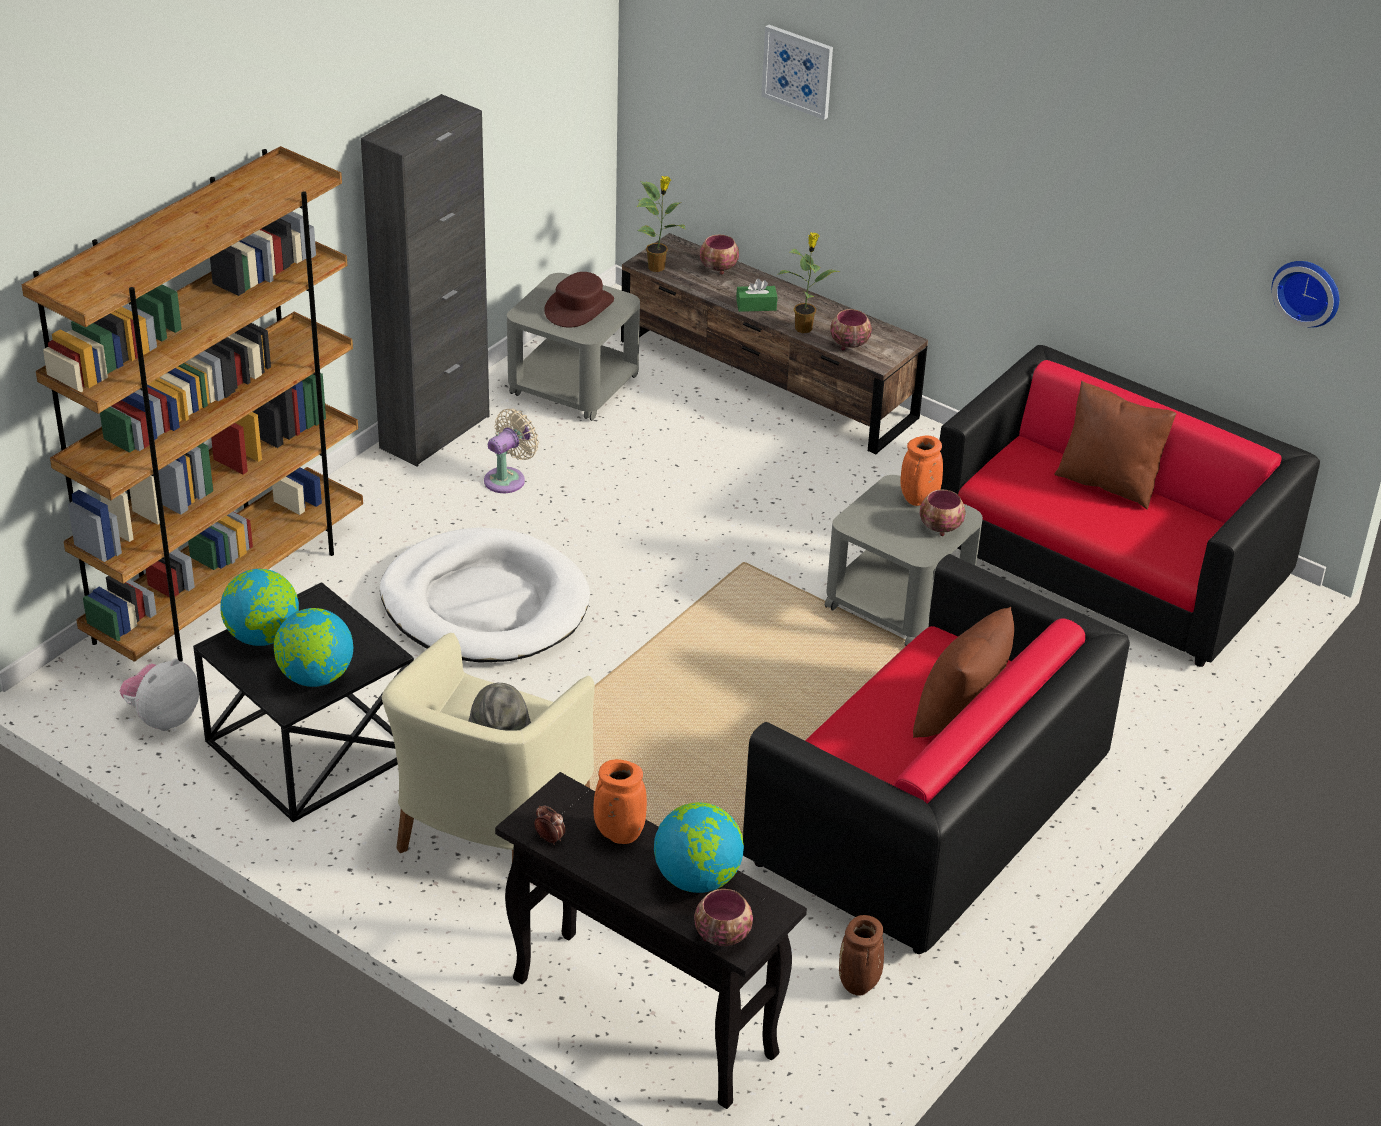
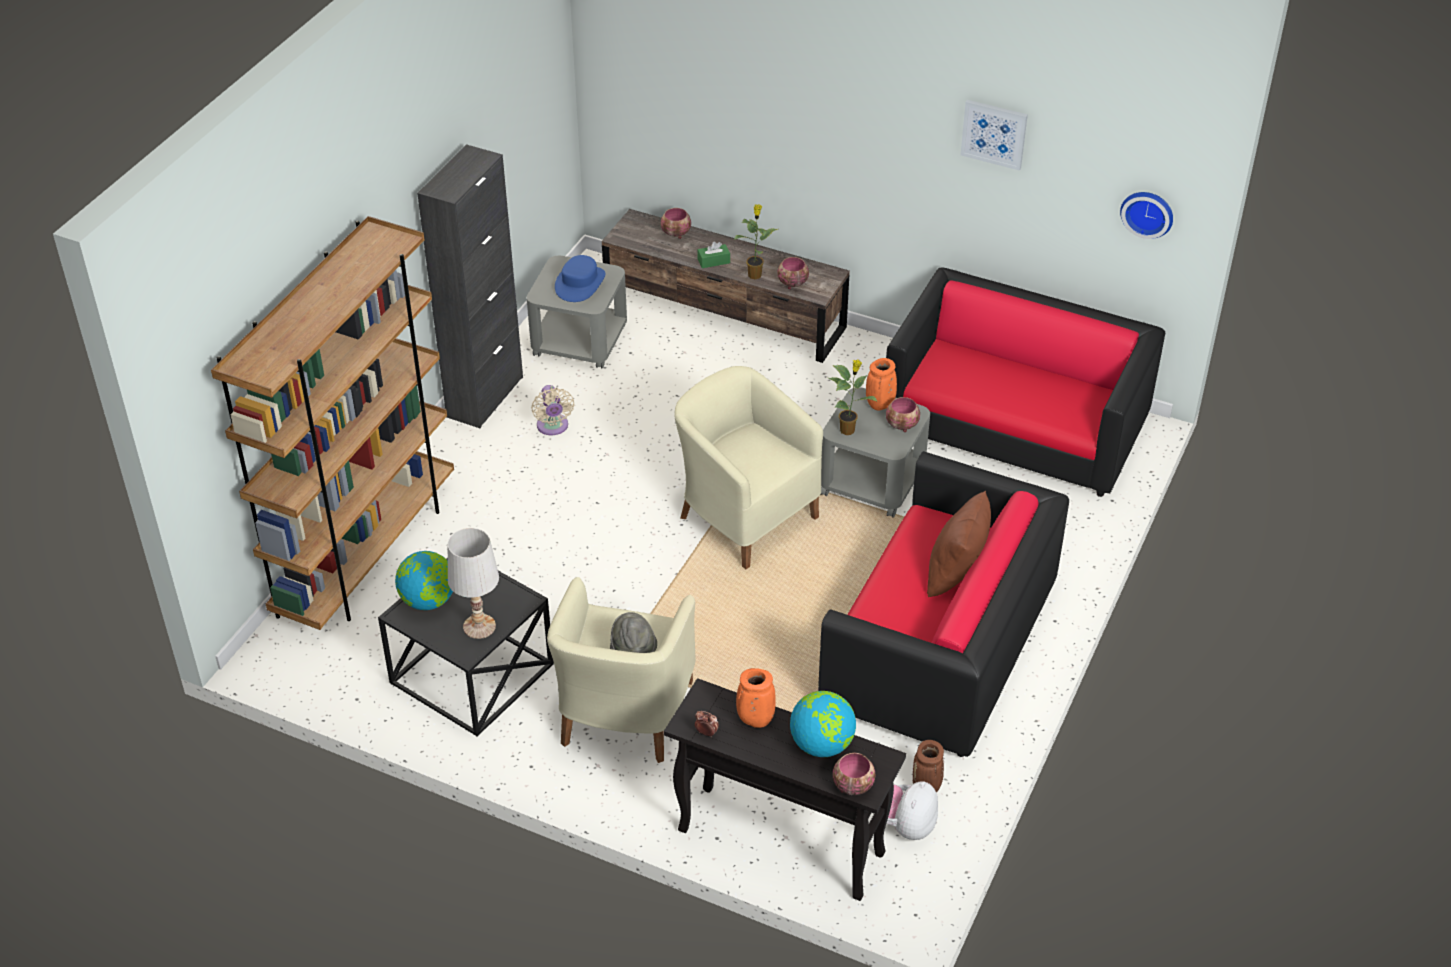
camera: 10 degrees left, 5 degrees up
plush toy [119,658,199,731] -> plush toy moved to [886,781,938,840]
globe [274,608,353,687] -> white table lamp [448,528,499,639]
white dog bed [380,527,590,663] -> none
beige fan [484,409,539,493] -> beige fan turned 135 degrees clockwise [531,385,575,435]
brown hat [544,272,614,327] -> blue hat [555,255,606,302]
potted plant [637,176,685,272] -> potted plant moved to [828,360,878,435]
picture [761,24,833,120] -> picture moved to [961,100,1028,171]
brown pillow [1054,381,1176,510] -> none
none -> beige armchair [675,366,823,569]

